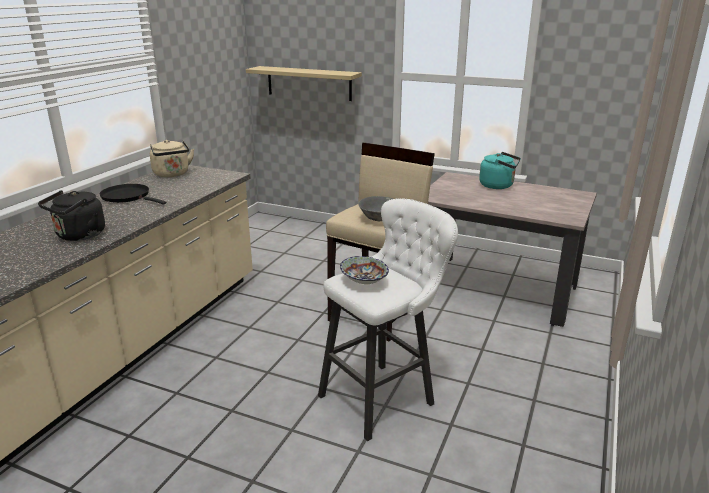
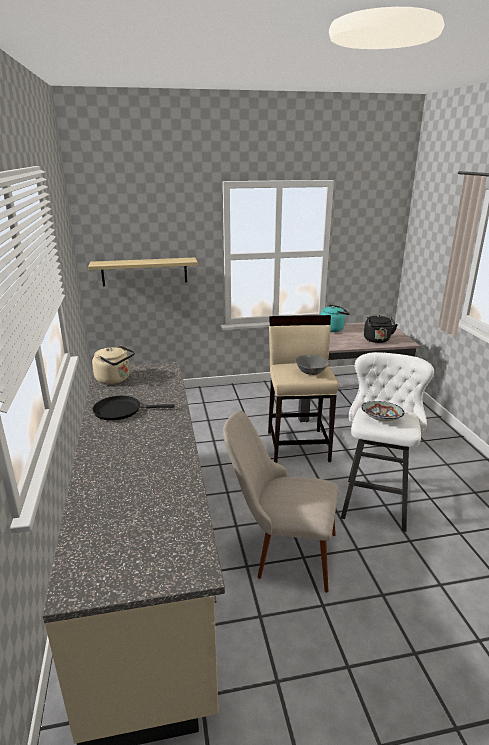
camera: 35 degrees left, 0 degrees up
black kettle [38,190,105,241] -> black kettle moved to [364,315,398,343]
none -> beige chair [223,410,338,593]

